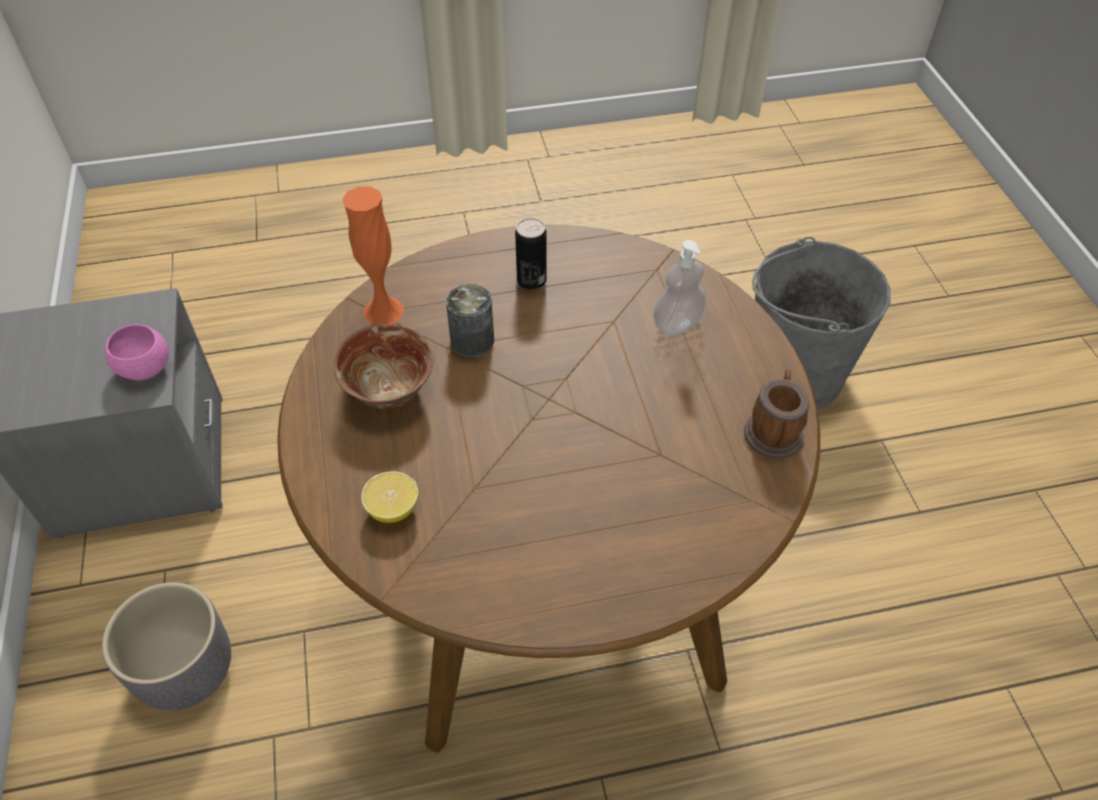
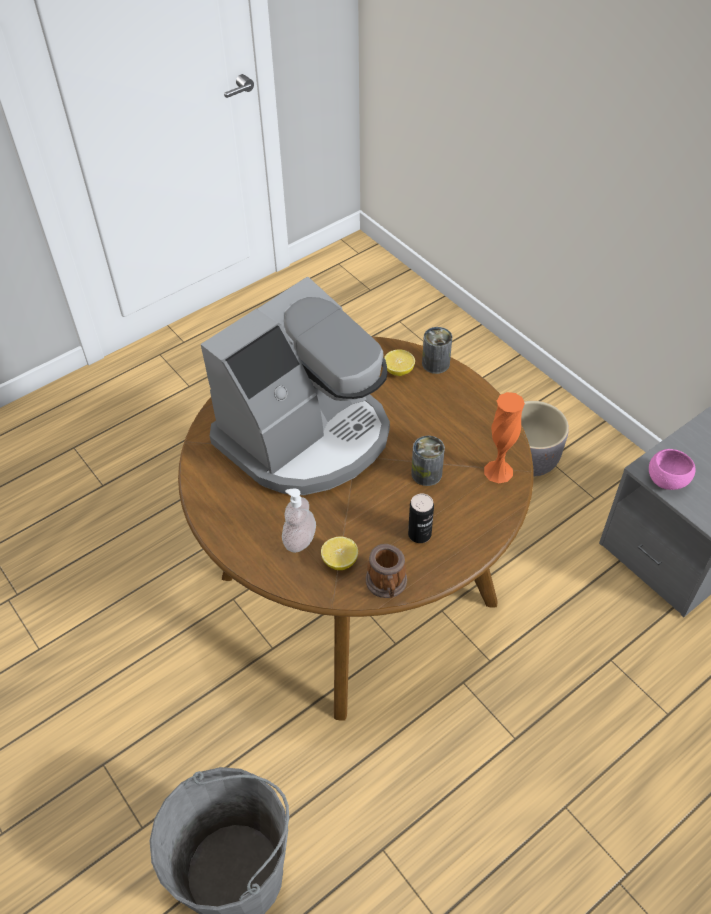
camera: 155 degrees right, 0 degrees up
bowl [334,324,434,409] -> none
mug [744,369,810,459] -> mug moved to [366,544,407,598]
none -> coffee machine [201,277,390,495]
none -> lemon [321,536,358,570]
none -> can [422,327,452,374]

